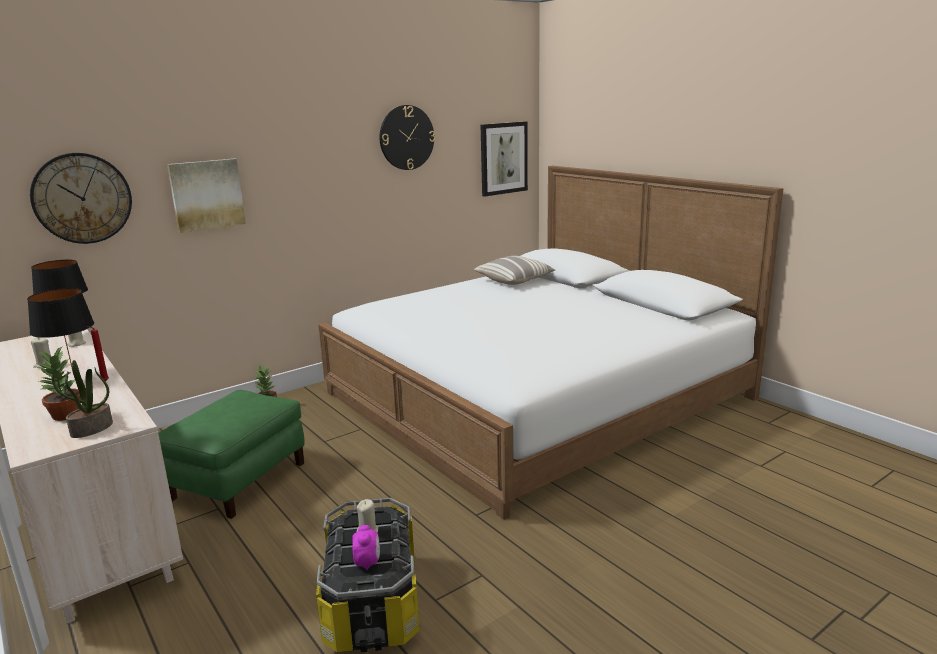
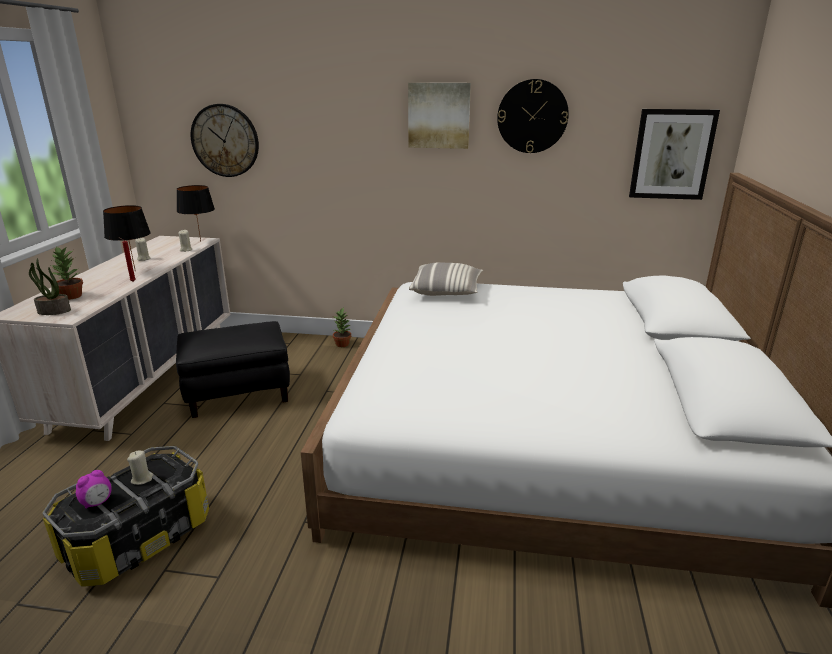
camera: 45 degrees right, 5 degrees up
green ottoman [158,389,305,519] -> black ottoman [176,321,290,418]
picture [167,159,246,233] -> picture moved to [408,83,471,149]
pillow [474,256,556,285] -> pillow moved to [409,262,483,296]

